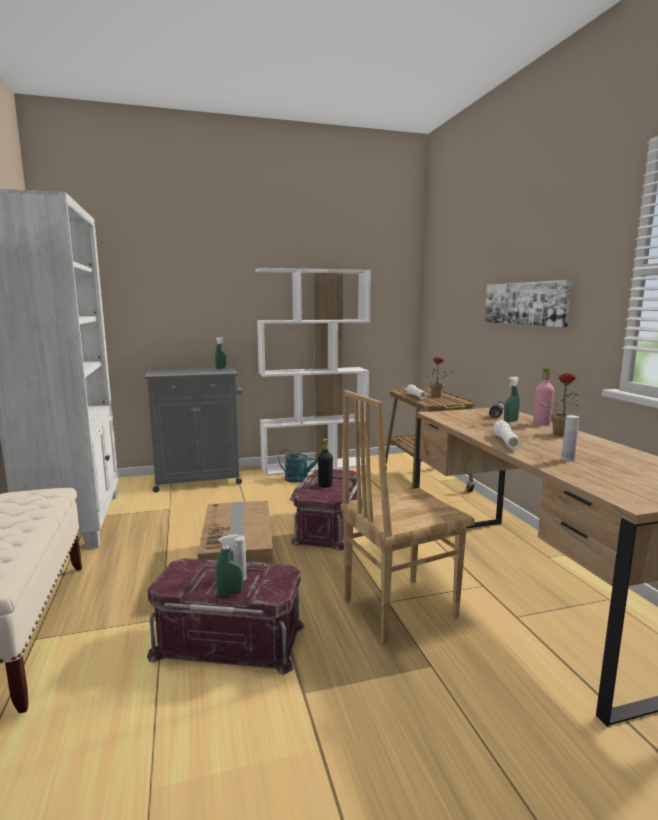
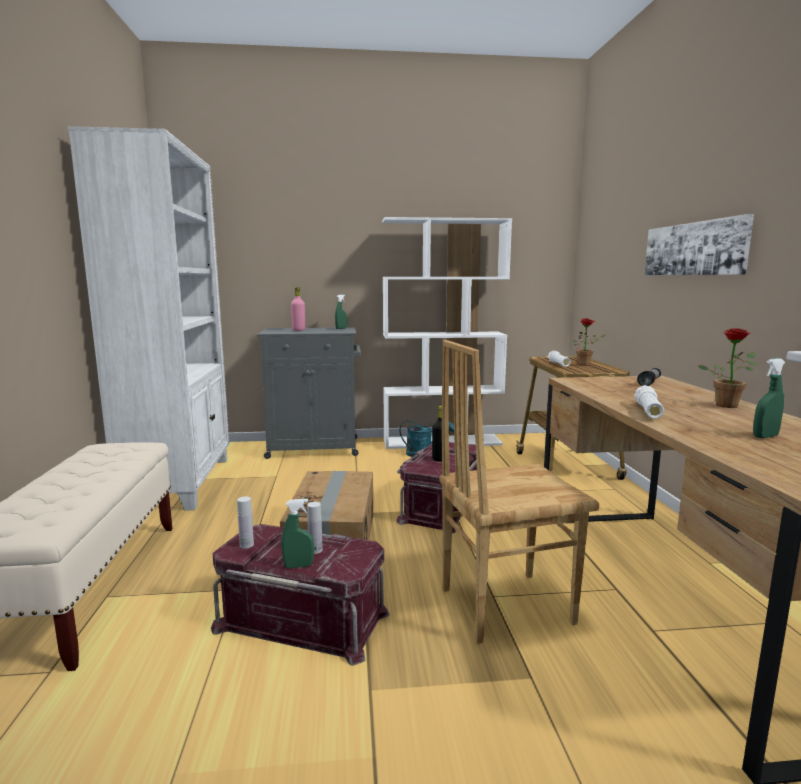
camera: 10 degrees right, 0 degrees up
green spray bottle [504,377,520,422] -> green spray bottle moved to [753,358,785,438]
pink bottle [533,367,554,425] -> pink bottle moved to [291,287,305,331]
white bottle [561,415,579,461] -> white bottle moved to [237,497,254,548]

